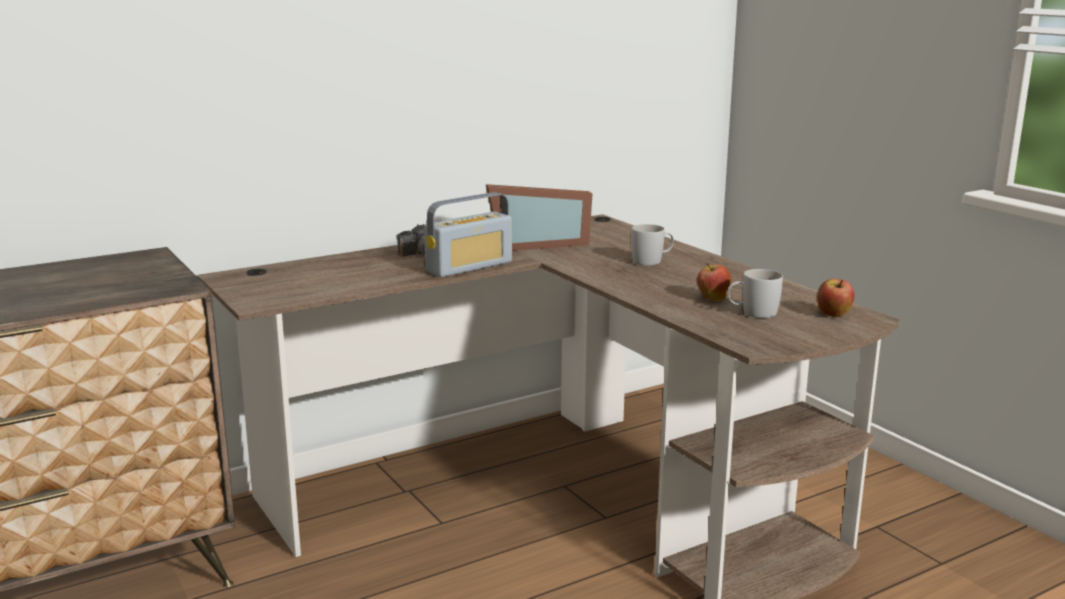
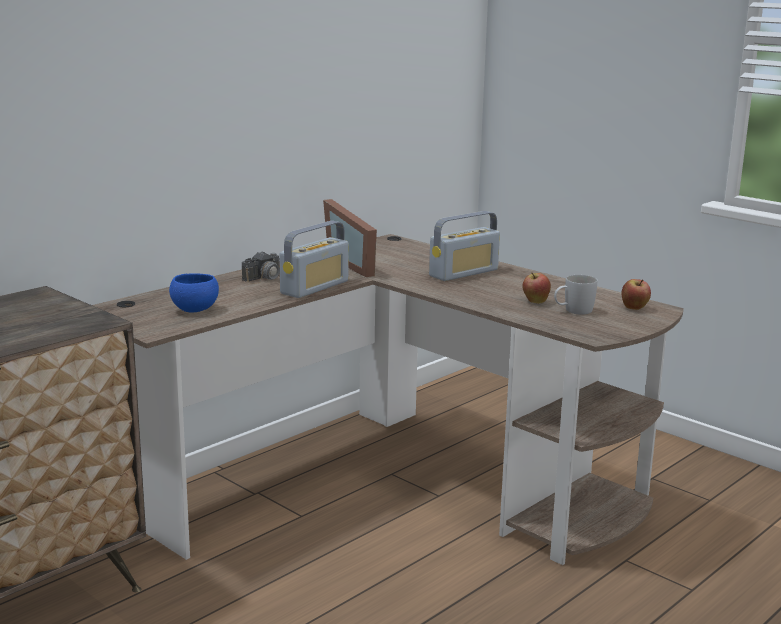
camera: 15 degrees left, 0 degrees up
picture frame [486,184,592,251] -> picture frame turned 90 degrees clockwise [323,199,377,277]
white mug [631,224,674,266] -> radio [429,211,500,281]
none -> blue bowl [169,273,219,312]

